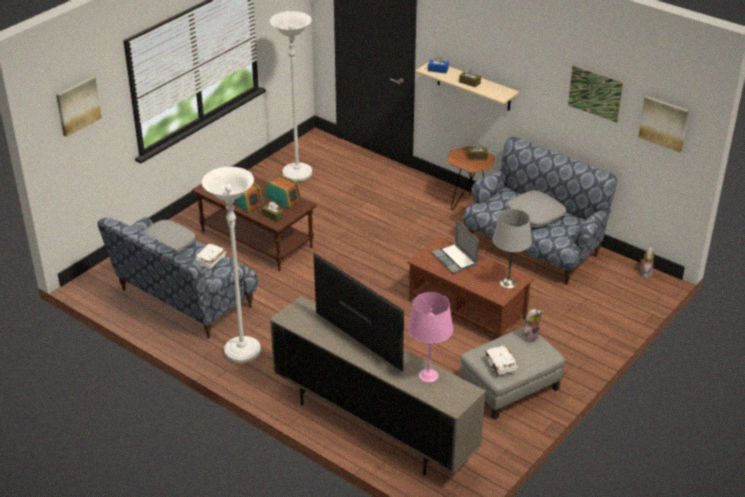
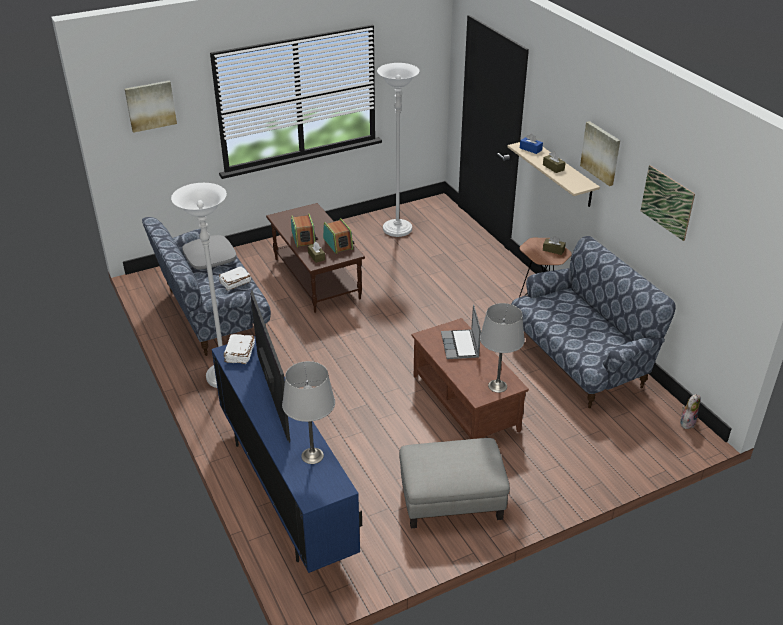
camera: 25 degrees right, 0 degrees up
beige tv stand [270,296,486,475] -> blue tv stand [212,336,362,573]
pink table lamp [408,292,453,382] -> grey table lamp [282,361,335,464]
white book [485,346,518,376] -> white book moved to [224,334,255,364]
grey pillow [507,190,566,226] -> none
plush toy [522,308,542,342] -> none
picture [638,96,689,152] -> picture moved to [580,121,620,186]

